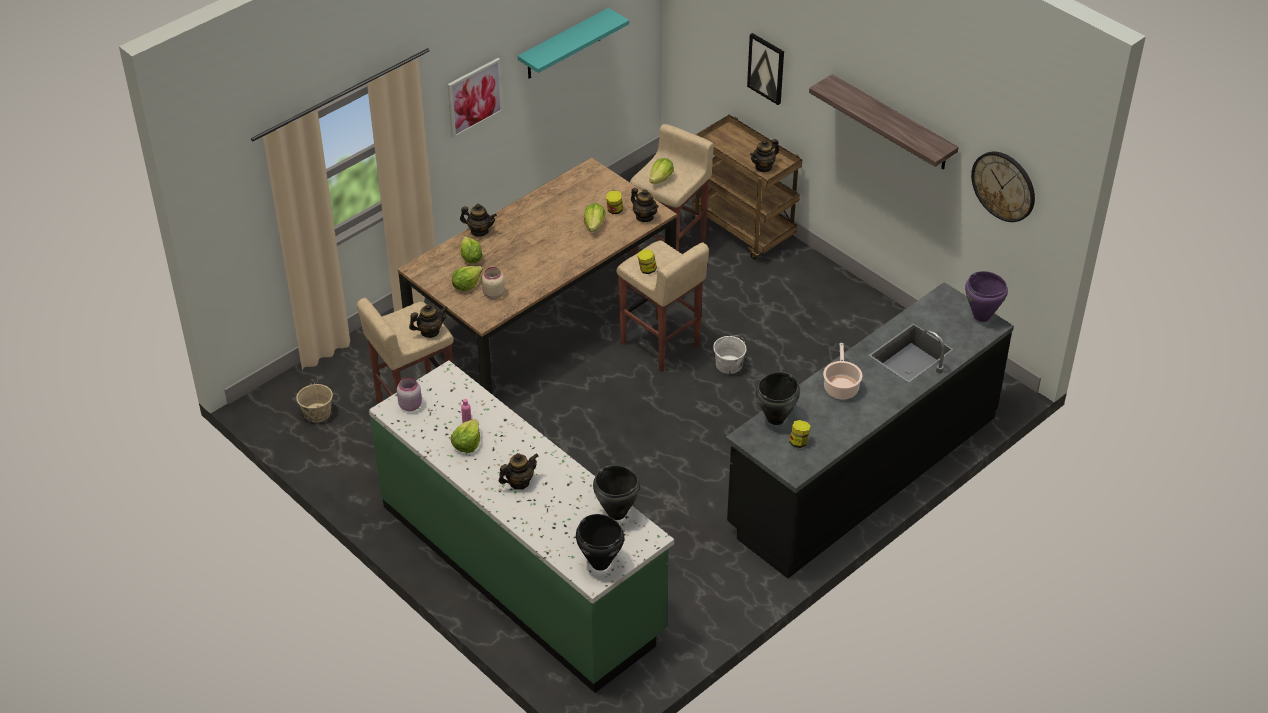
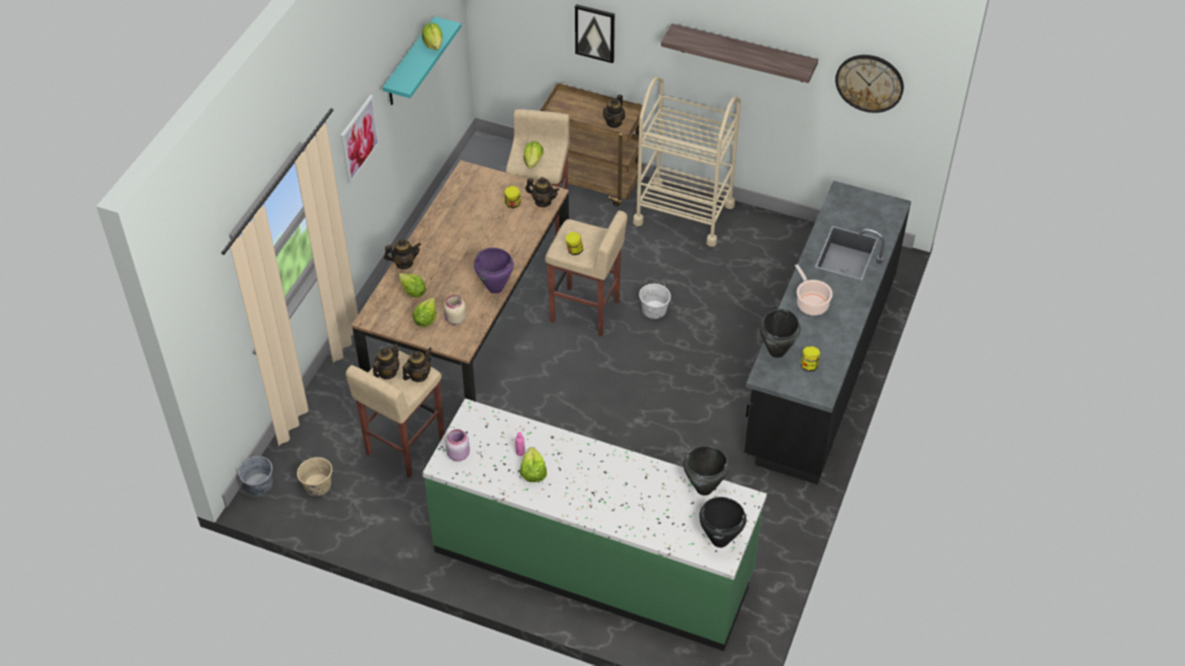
camera: 25 degrees left, 5 degrees up
teapot [499,453,539,489] -> teapot moved to [373,343,399,379]
lettuce [584,203,605,232] -> lettuce moved to [422,23,443,50]
purple cooking pot [965,271,1008,322] -> purple cooking pot moved to [474,248,514,294]
none -> grey bucket [239,456,273,495]
none -> beige cart [633,77,741,247]

